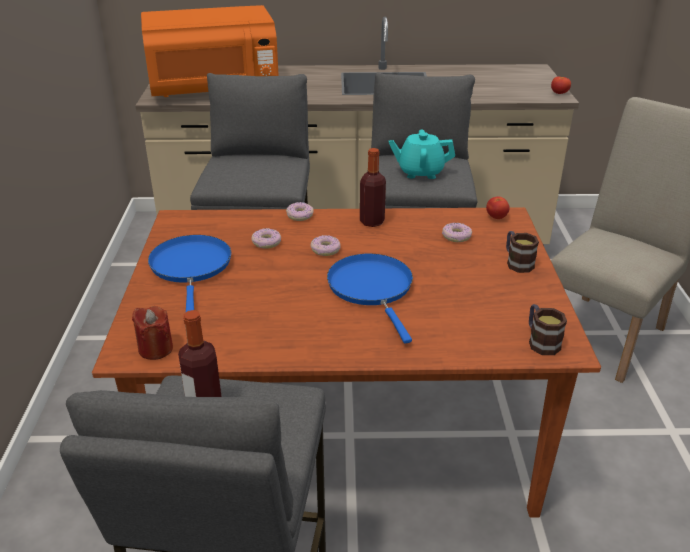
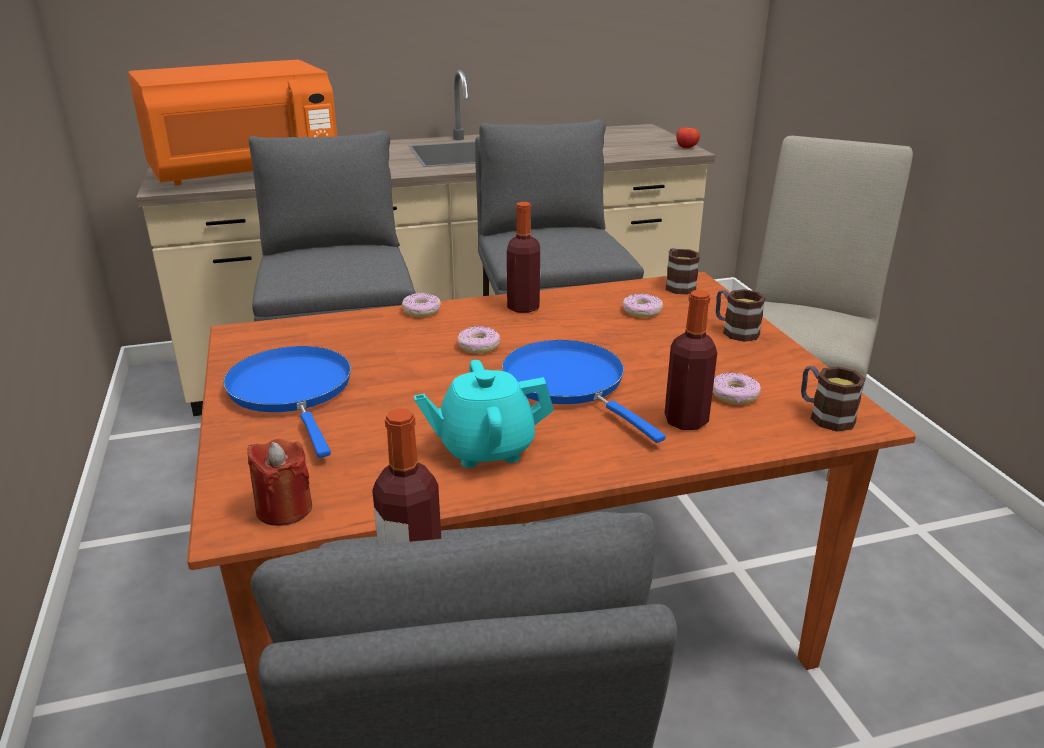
camera: 15 degrees left, 5 degrees down
donut [251,228,281,249] -> donut moved to [713,373,761,404]
turquoise teapot [389,129,455,179] -> turquoise teapot moved to [414,360,554,468]
tomato [486,196,510,219] -> mug [666,248,700,295]
none -> bottle [664,290,717,430]

